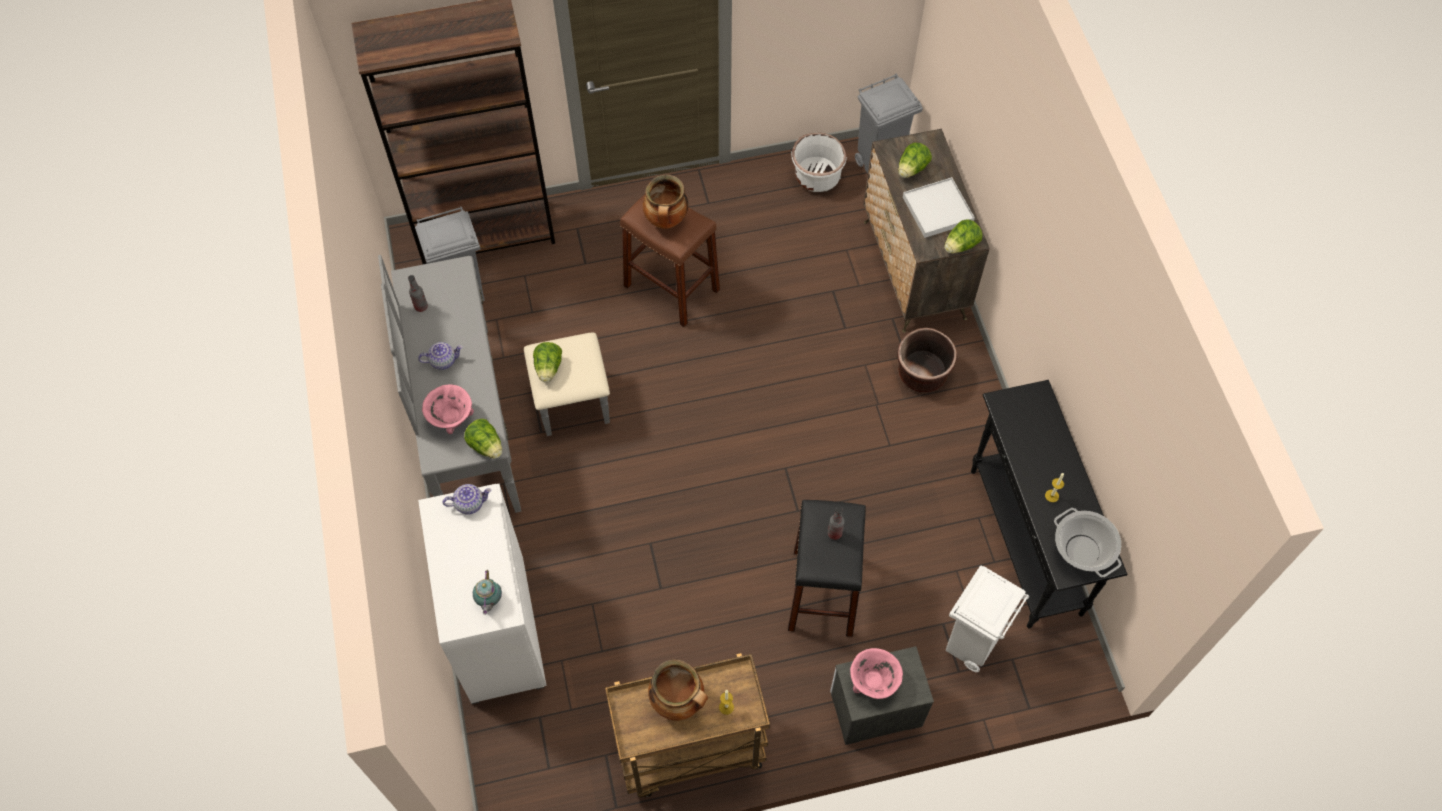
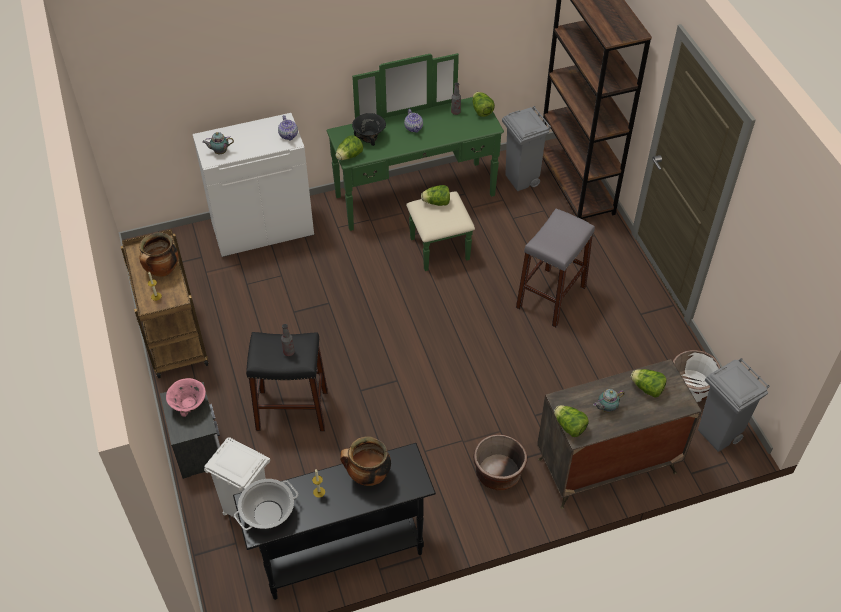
camera: 85 degrees right, 10 degrees down
grey dresser [378,255,610,513] -> green dresser [326,53,504,271]
pink bowl [422,384,474,434] -> black bowl [352,113,386,146]
brown stool [620,194,720,327] -> grey stool [516,209,595,327]
cooking pot [643,175,688,229] -> cooking pot moved to [340,436,391,486]
white tray [903,177,975,238] -> teapot [593,389,625,413]
none -> lettuce [472,92,495,117]

